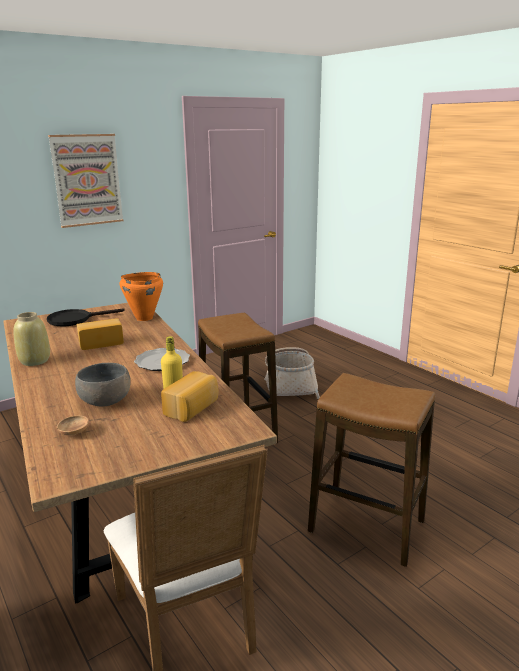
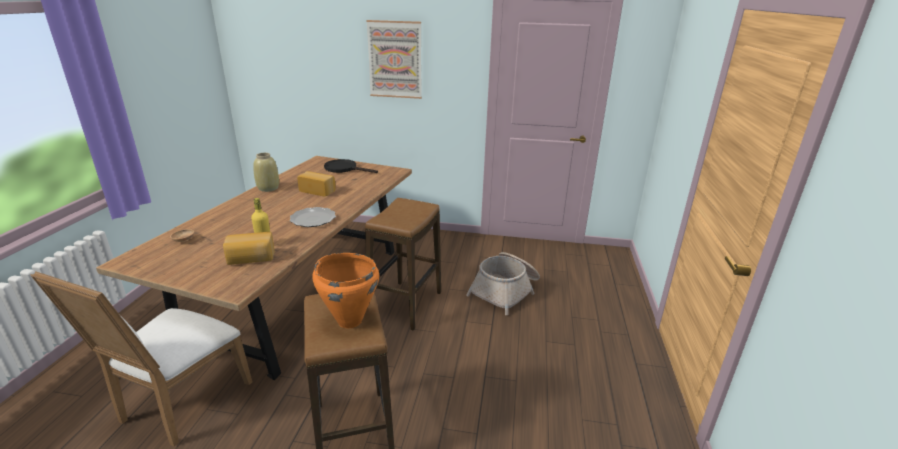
camera: 45 degrees right, 5 degrees up
grey bowl [75,363,131,407] -> none
orange cooking pot [120,272,163,321] -> orange cooking pot moved to [313,253,379,328]

